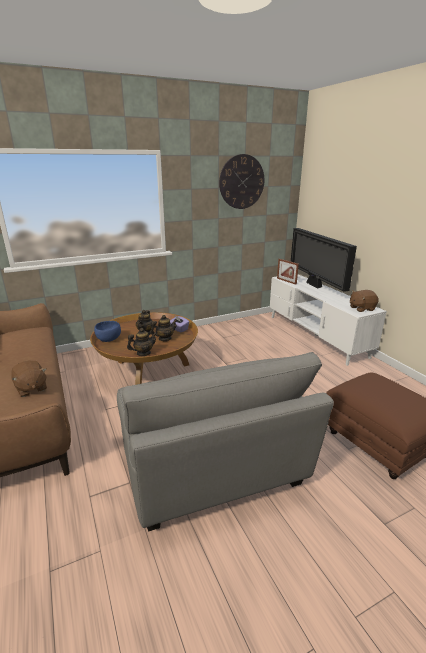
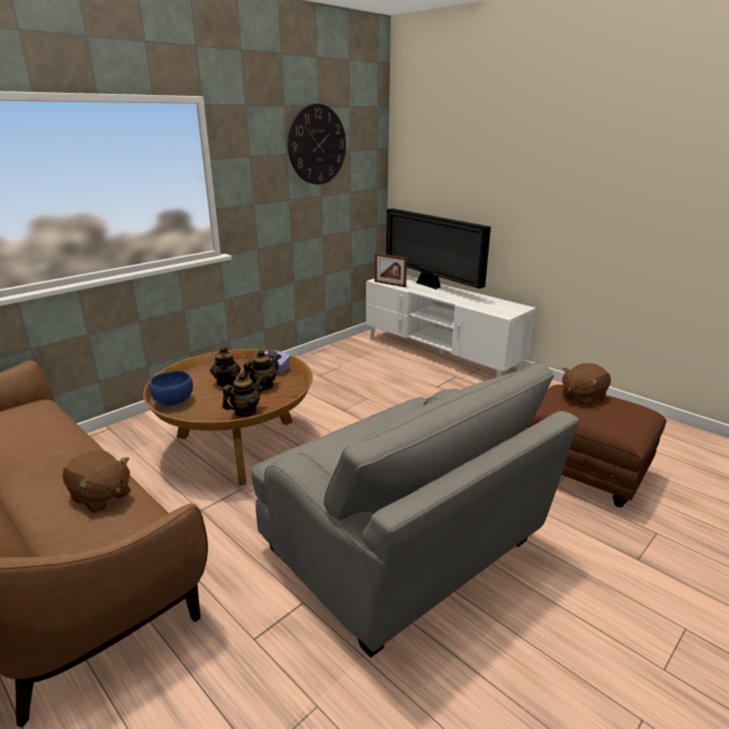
camera: 20 degrees left, 0 degrees up
brown plush toy [350,290,379,312] -> brown plush toy moved to [562,363,611,406]

